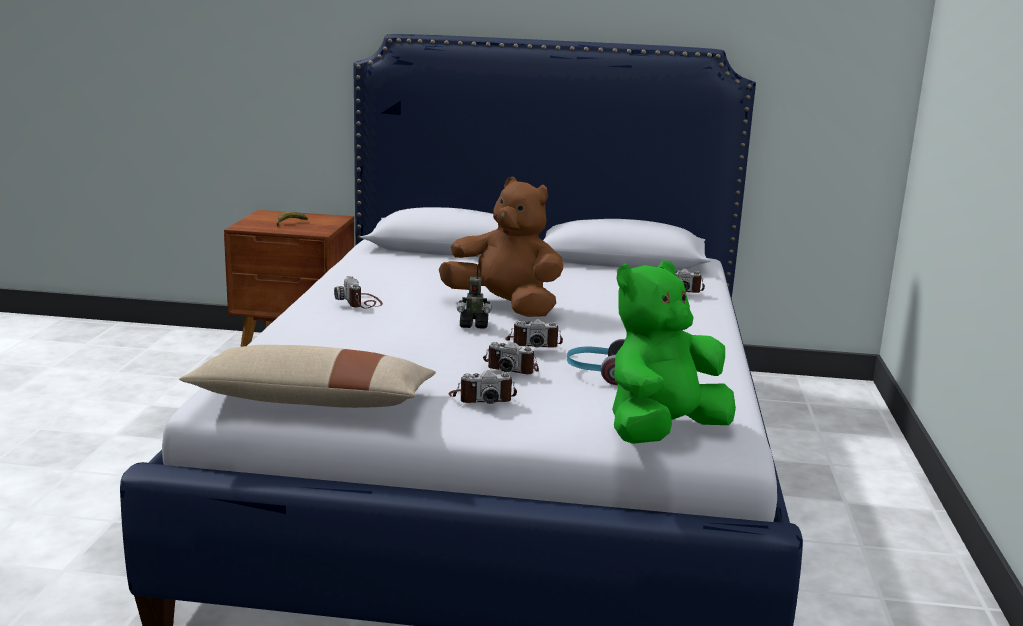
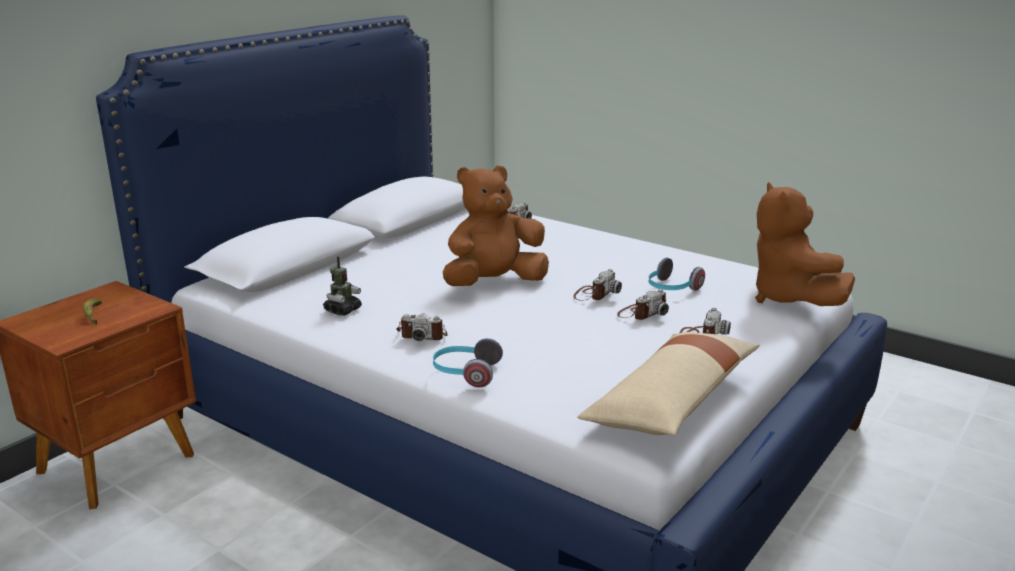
camera: 60 degrees left, 5 degrees up
toy robot [457,266,492,329] -> toy robot moved to [323,256,362,316]
green plush toy [612,260,736,444] -> brown plush toy [755,182,855,306]
none -> headphones [433,338,503,387]

